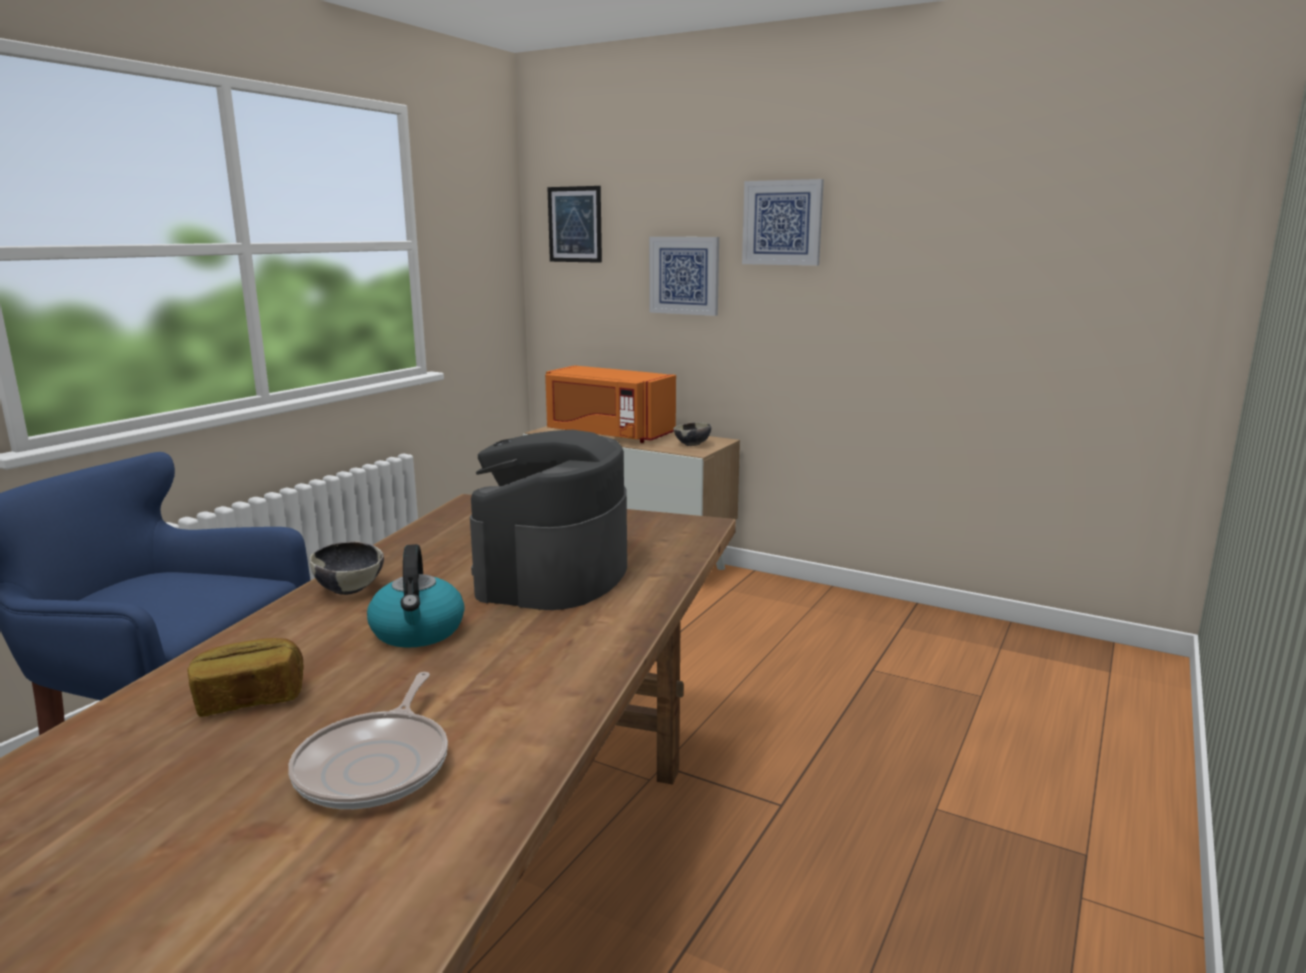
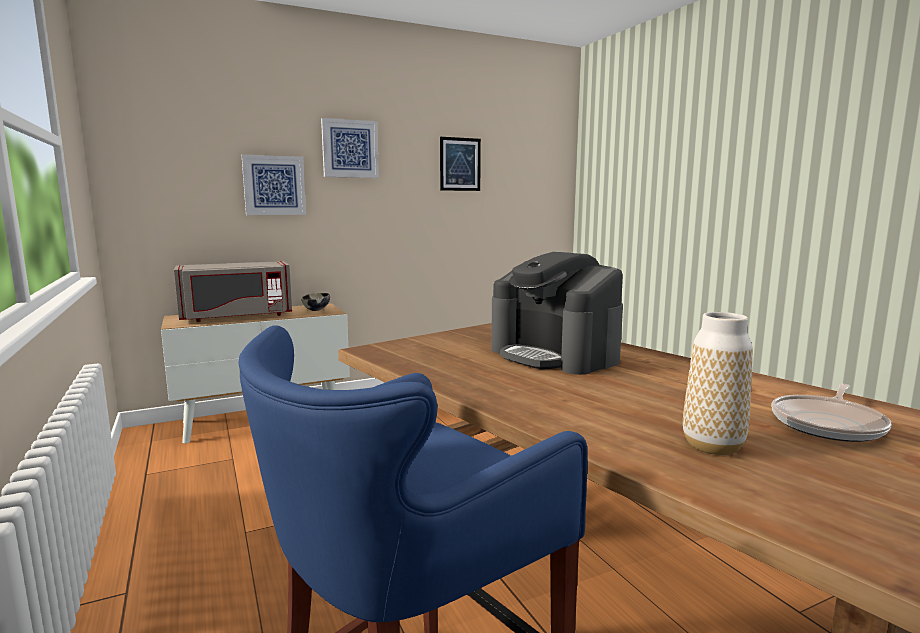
camera: 55 degrees left, 5 degrees down
bread [188,638,304,717] -> vase [683,312,753,455]
frying pan [288,672,448,809] -> frying pan turned 90 degrees clockwise [771,384,891,442]
bowl [309,541,384,595] -> none
kettle [367,544,465,648] -> none
orange microwave [545,365,676,443] -> grey microwave [174,261,292,322]
picture [547,186,602,263] -> picture moved to [440,137,481,191]

